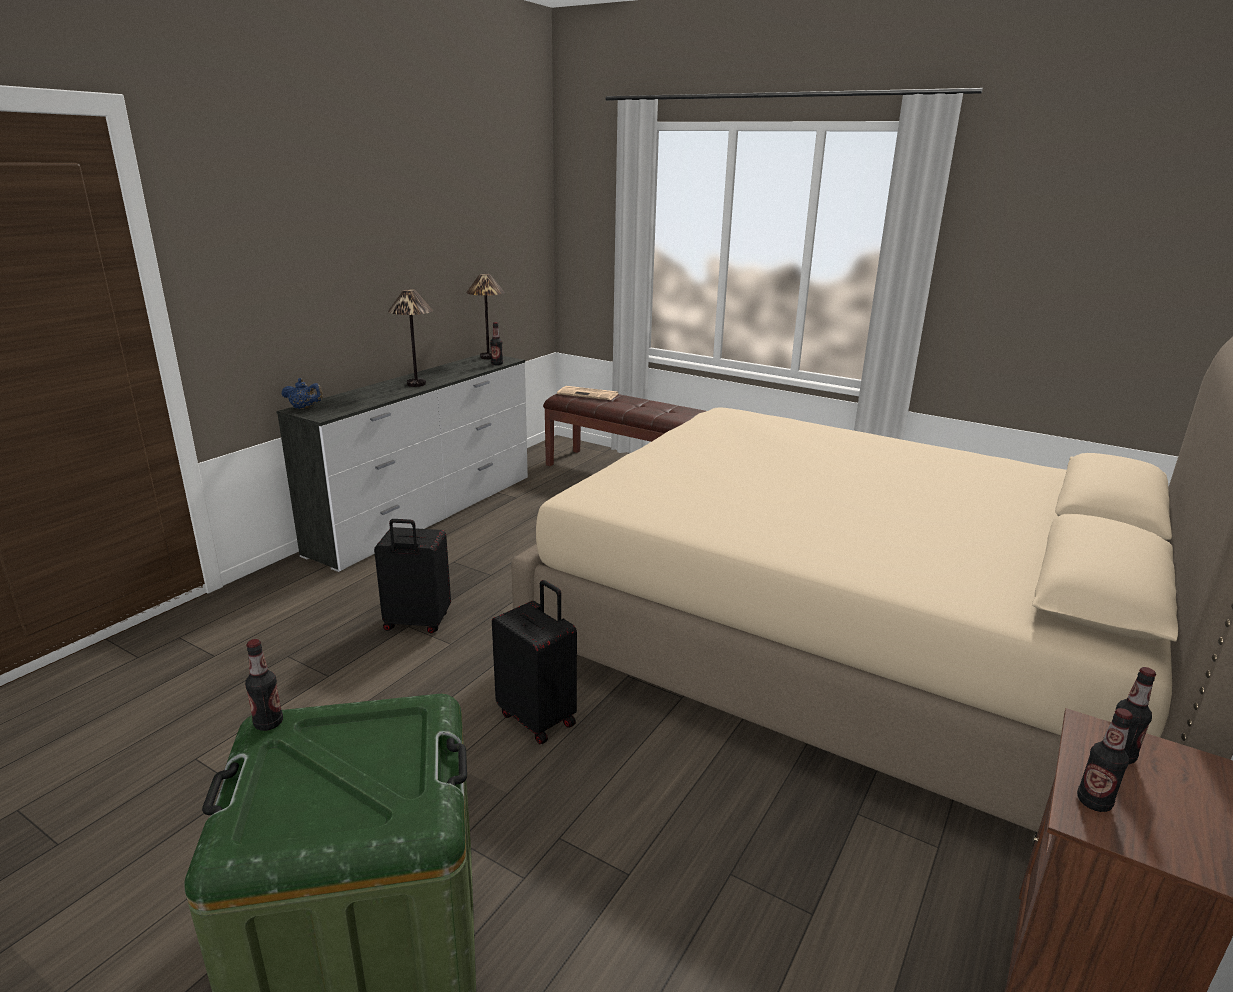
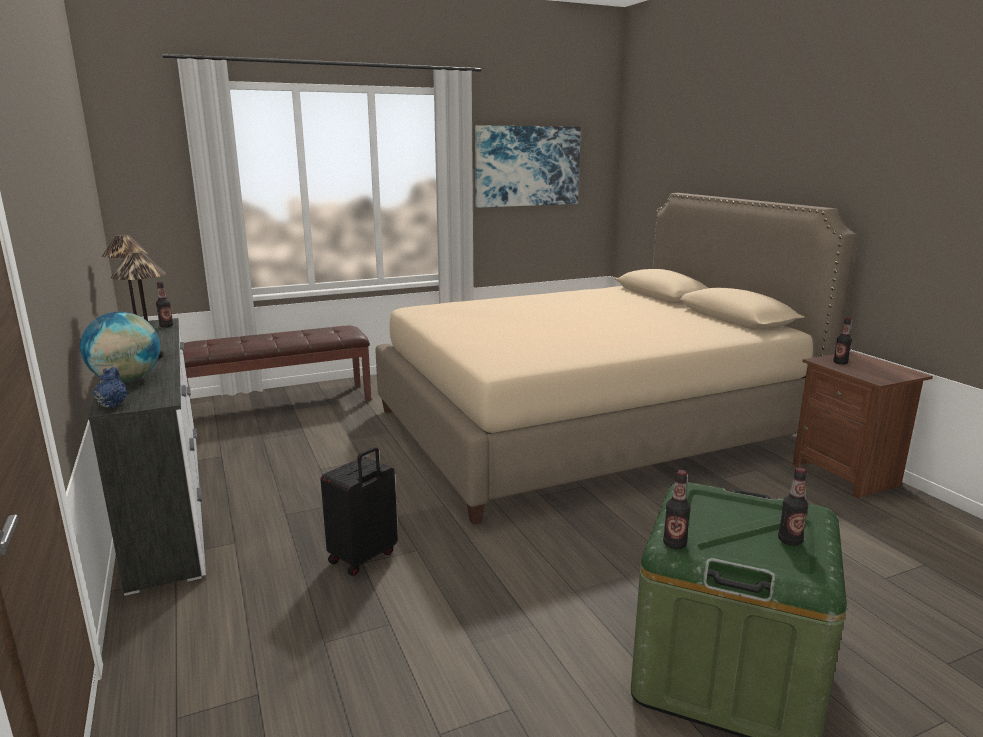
camera: 55 degrees left, 5 degrees down
blue teapot [282,378,323,409] -> blue teapot turned 60 degrees counterclockwise [93,367,128,408]
black suitcase [492,580,577,744] -> none
newspaper [557,386,619,400] -> none
bottle [1077,708,1133,812] -> bottle moved to [778,467,808,546]
none -> globe [80,312,160,382]
none -> picture [475,126,581,208]

